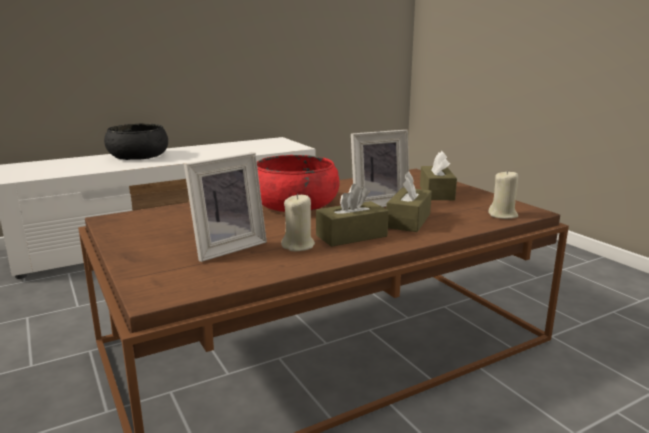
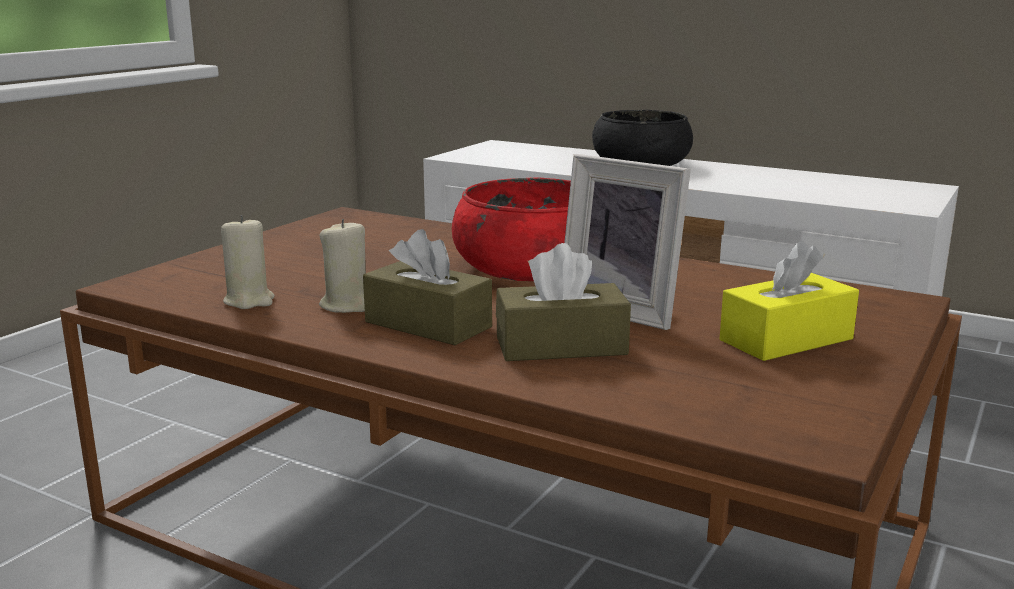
camera: 60 degrees right, 0 degrees up
picture frame [184,152,267,262] -> none
brown tissue box [420,151,457,200] -> yellow tissue box [720,241,859,361]
beige candle [488,170,518,219] -> beige candle moved to [221,215,274,309]

